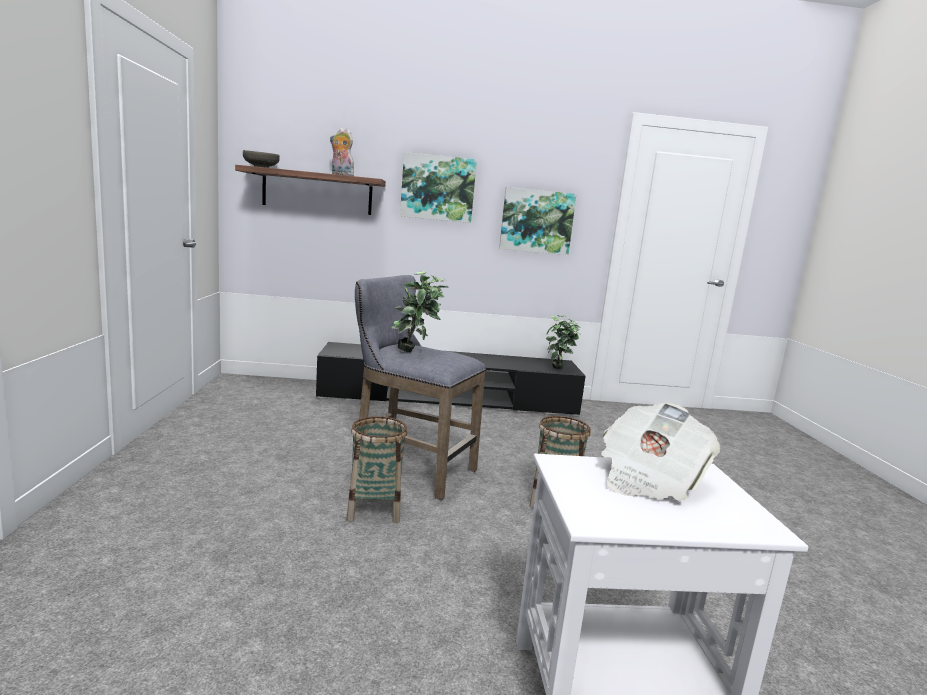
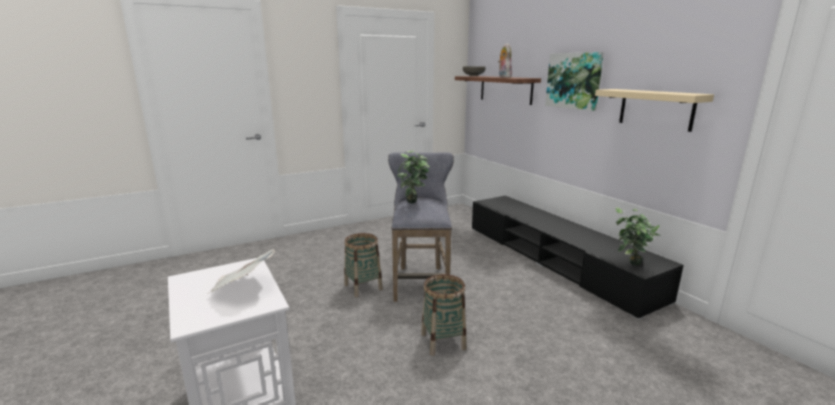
camera: 65 degrees right, 5 degrees up
picture [499,187,576,255] -> beige shelf [595,89,714,132]

